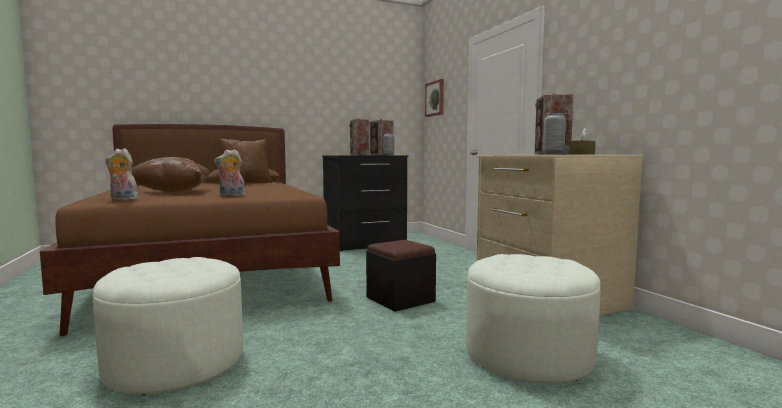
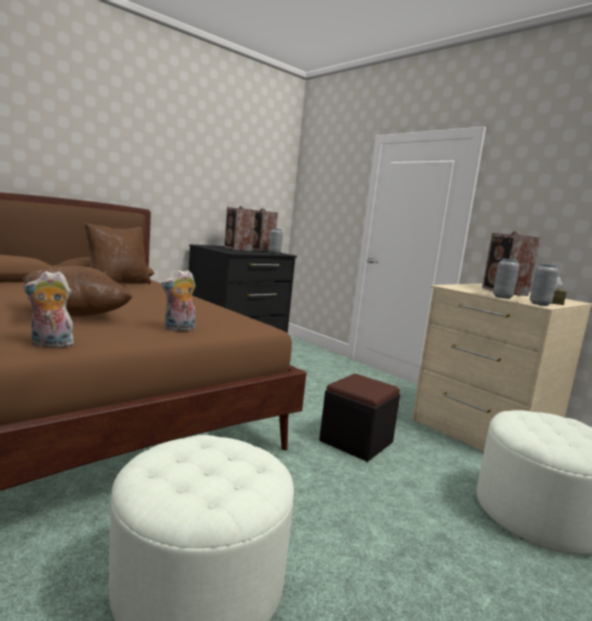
camera: 20 degrees left, 5 degrees up
picture [425,79,444,117] -> none
none -> grey vase [493,259,519,299]

